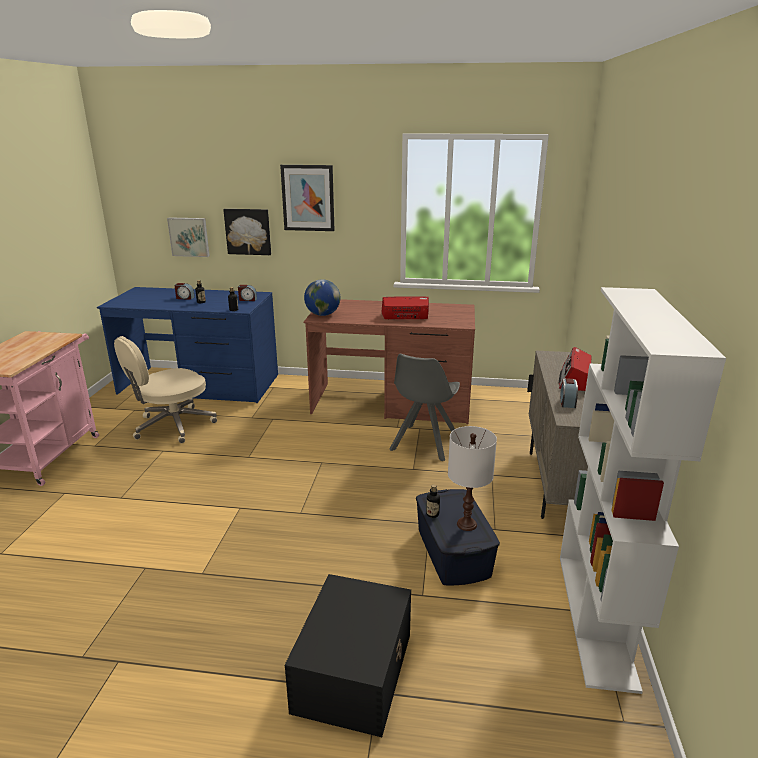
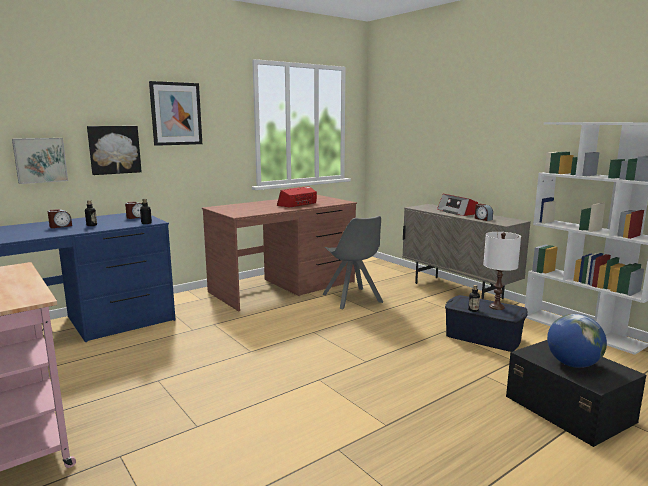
camera: 45 degrees left, 10 degrees down
beige office chair [114,336,217,443] -> none
globe [304,279,340,316] -> globe moved to [547,314,607,368]

